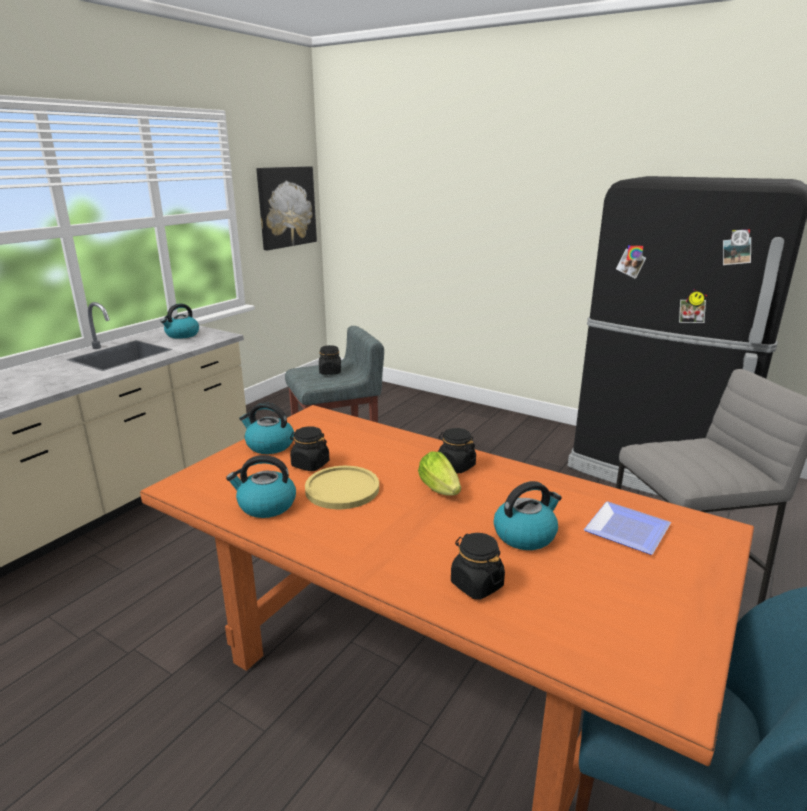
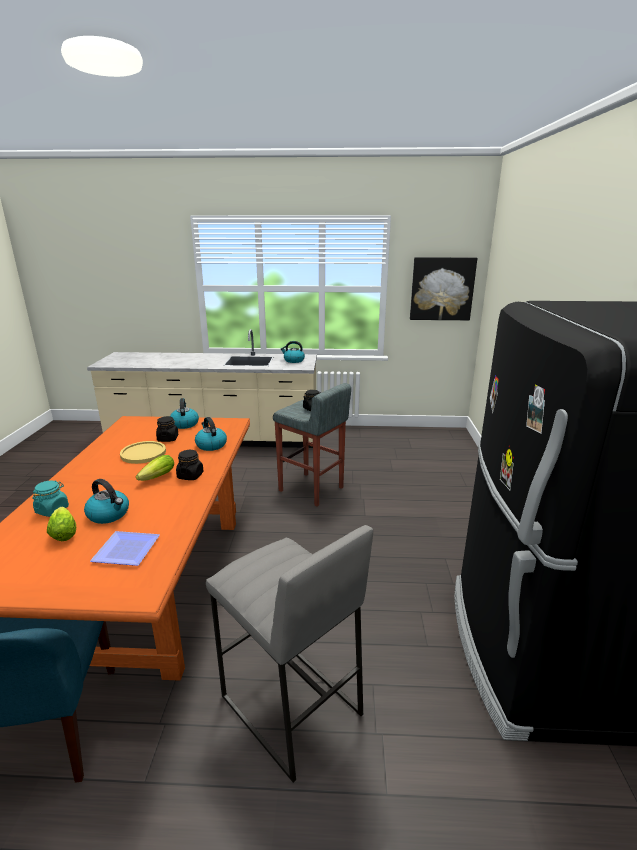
camera: 60 degrees right, 0 degrees up
kettle [226,455,296,518] -> kettle moved to [195,417,227,451]
black jar [451,533,505,600] -> turquoise jar [32,481,69,517]
none -> lettuce [47,507,76,541]

